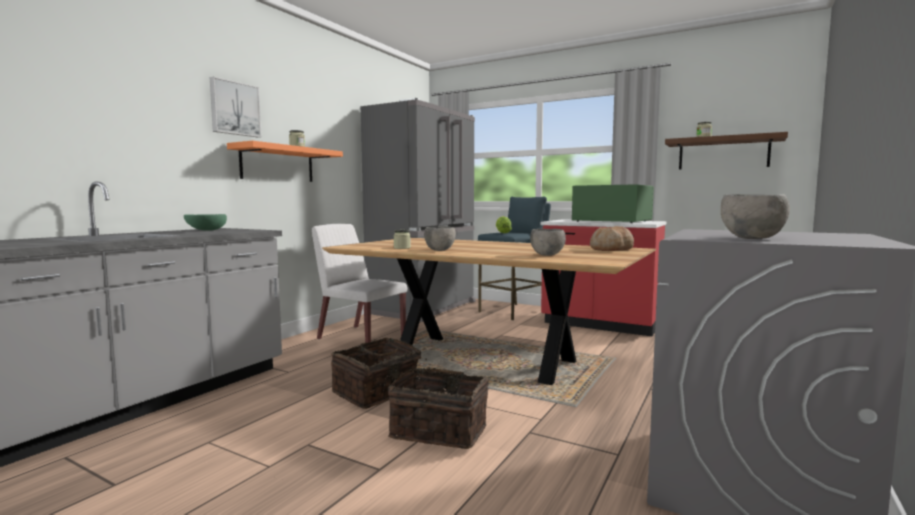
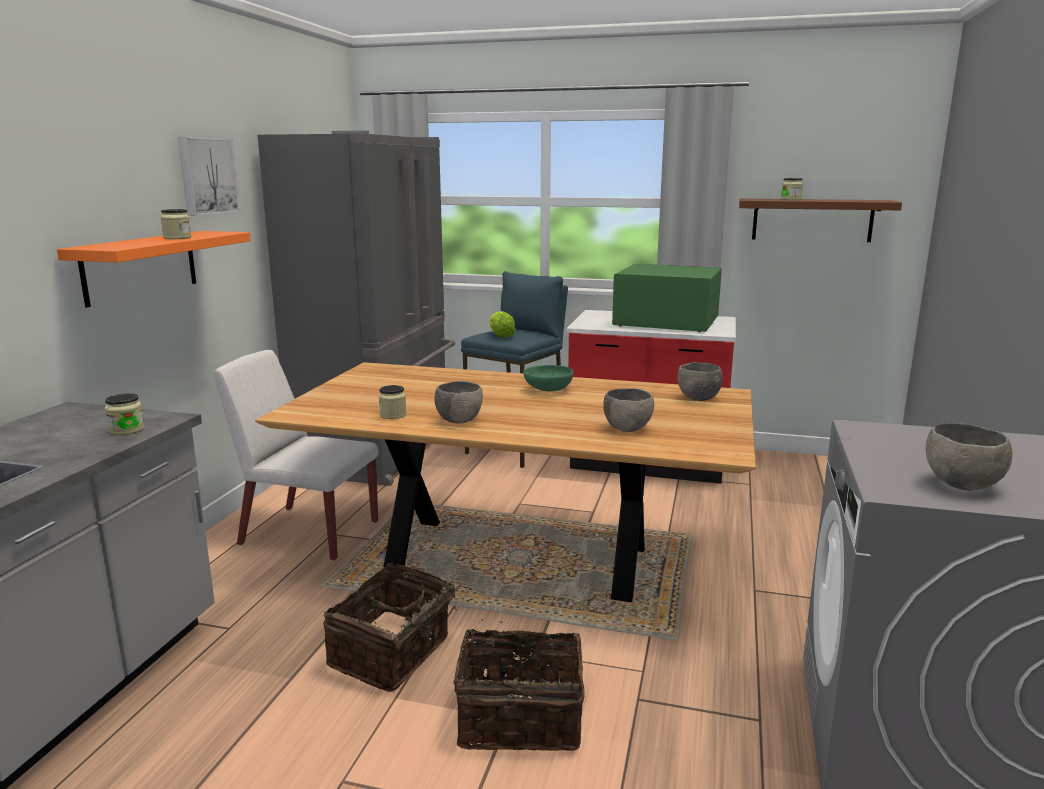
camera: 15 degrees left, 10 degrees up
green bowl [184,214,227,231] -> green bowl moved to [524,365,573,392]
picture [210,77,261,137] -> picture moved to [178,137,240,216]
bread [590,226,634,251] -> grey bowl [677,362,723,401]
none -> jar [105,393,145,435]

